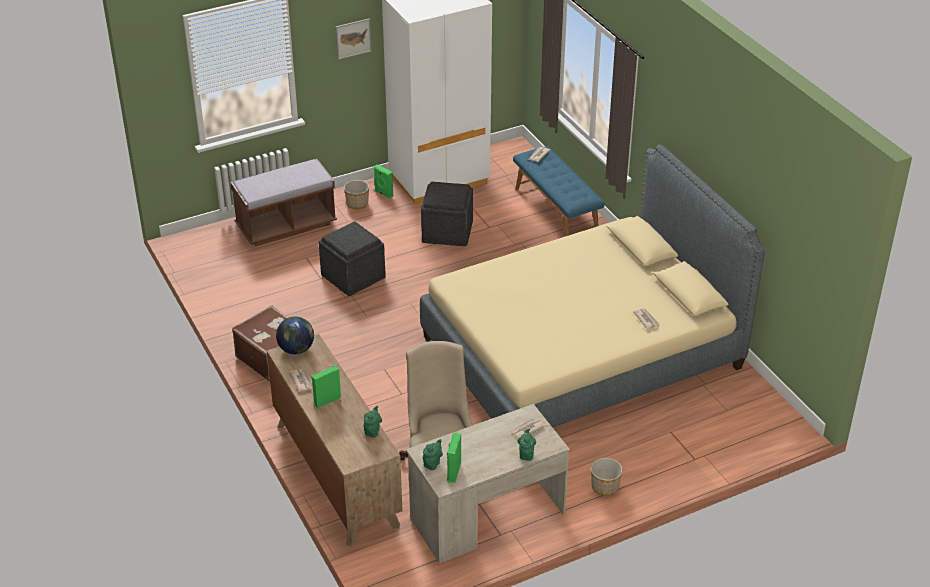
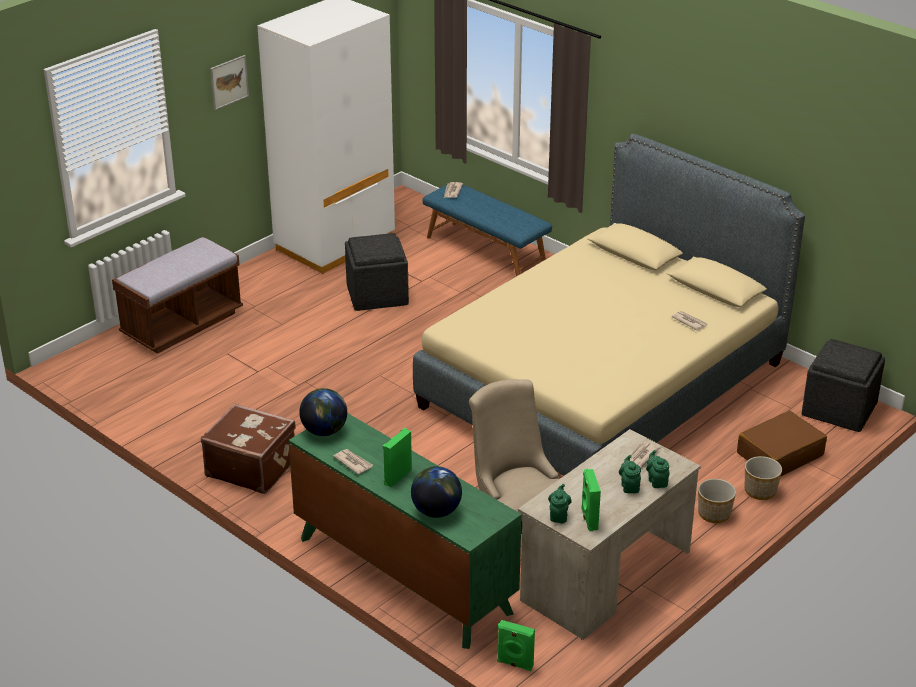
camera: 20 degrees left, 5 degrees down
brown dresser [267,334,402,547] -> green dresser [288,413,522,649]
grey ottoman [319,221,386,296] -> grey ottoman moved to [801,339,885,432]
planter [344,180,369,209] -> planter moved to [745,456,782,500]
green teapot [363,406,382,438] -> green teapot moved to [619,455,641,493]
green speaker [374,164,393,199] -> green speaker moved to [497,620,535,671]
none -> globe [411,466,462,518]
none -> brown suitcase [737,411,827,476]

